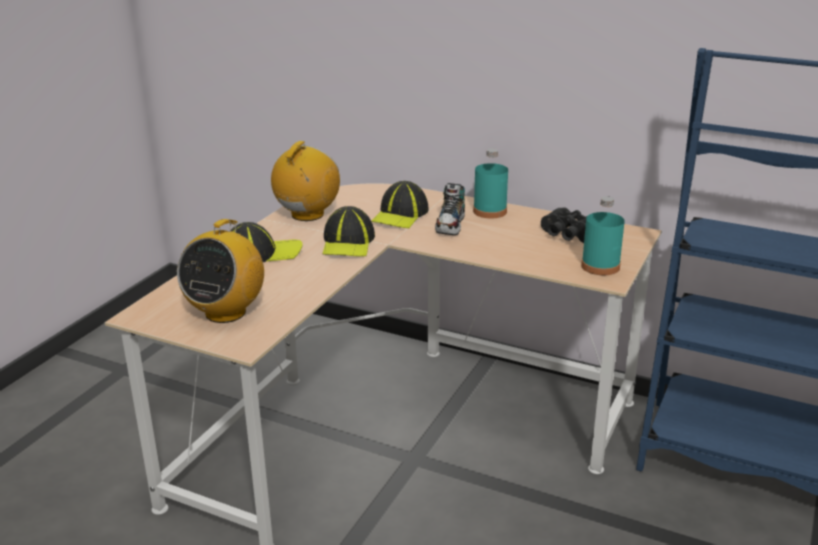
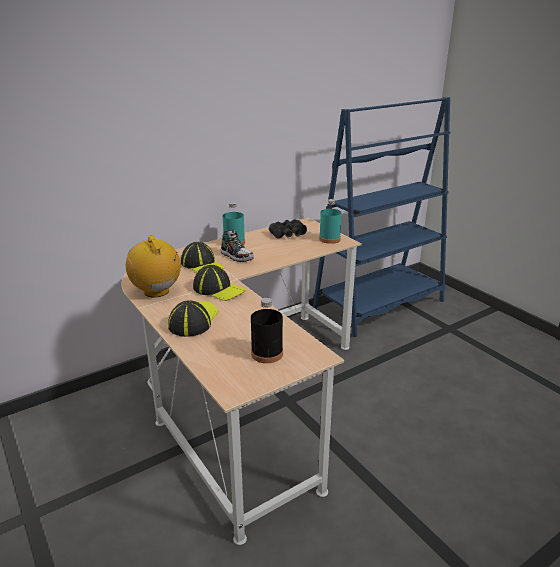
camera: 60 degrees left, 0 degrees up
radio [177,219,264,323] -> black bottle [251,298,283,363]

